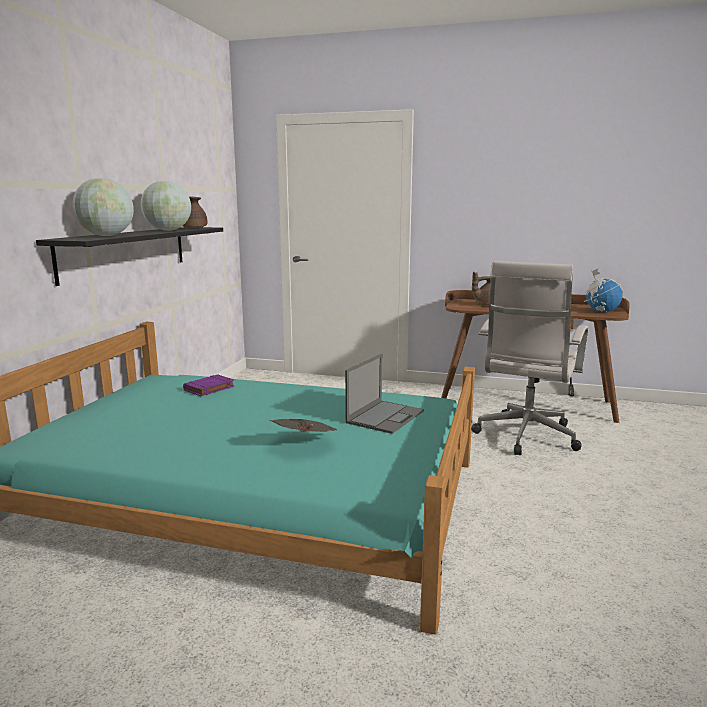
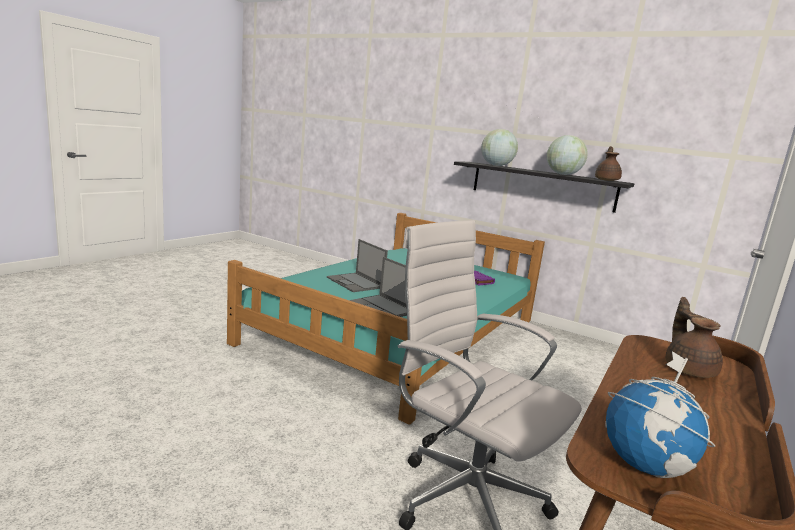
camera: 105 degrees right, 0 degrees up
newspaper [268,419,337,432] -> laptop [327,239,388,292]

